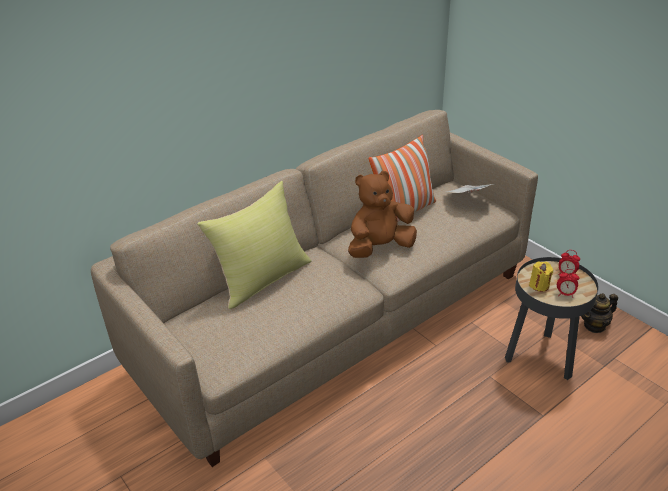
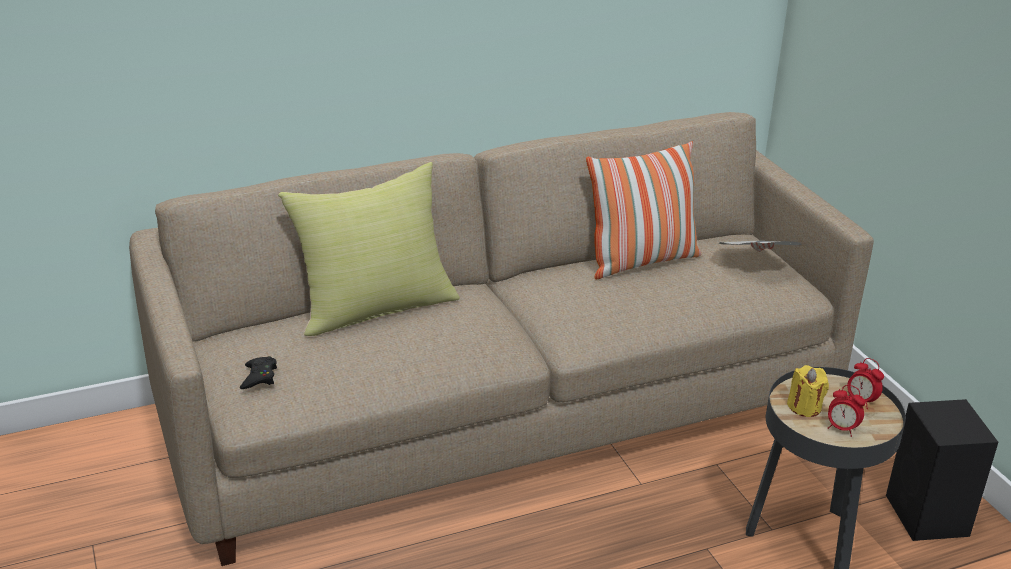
camera: 15 degrees right, 5 degrees down
brown plush toy [348,171,417,258] -> none
teapot [581,293,618,333] -> black speaker [886,399,998,541]
none -> black game controller [240,356,277,389]

